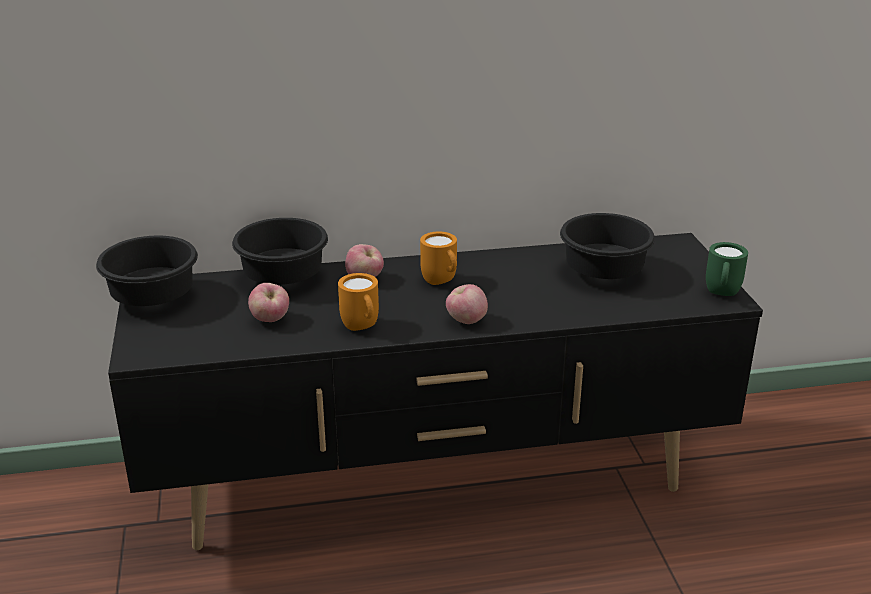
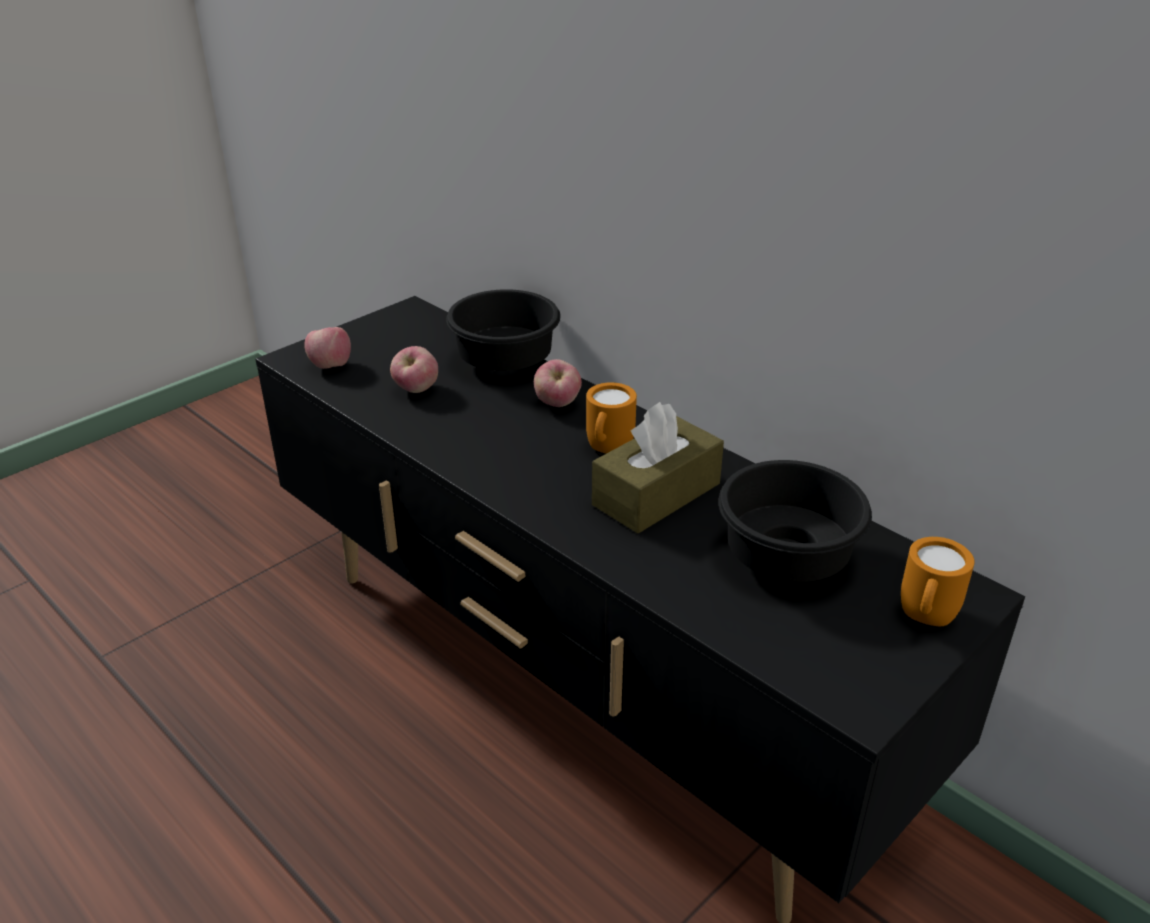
camera: 55 degrees right, 5 degrees up
black bowl [96,236,198,306] -> none
orange mug [338,273,379,331] -> orange mug moved to [901,537,975,626]
apple [446,284,488,324] -> apple moved to [304,327,351,369]
green mug [706,242,748,296] -> none
none -> brown tissue box [592,402,724,533]

